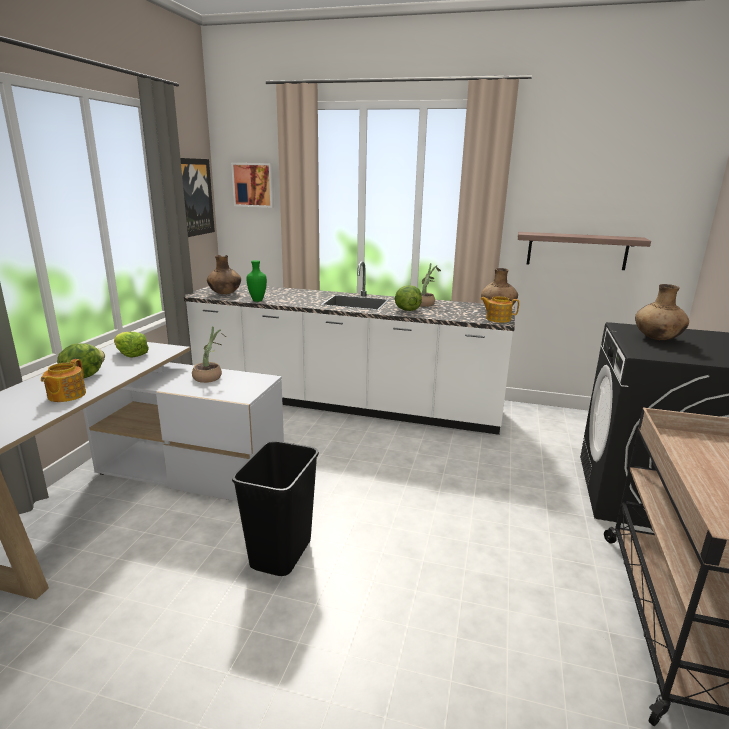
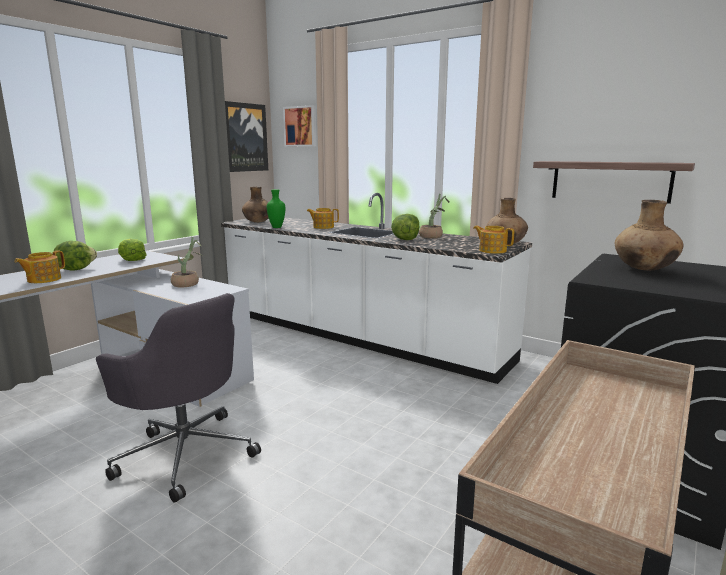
camera: 20 degrees right, 5 degrees down
black trash can [232,441,319,576] -> grey office chair [96,293,261,503]
none -> teapot [307,208,339,229]

